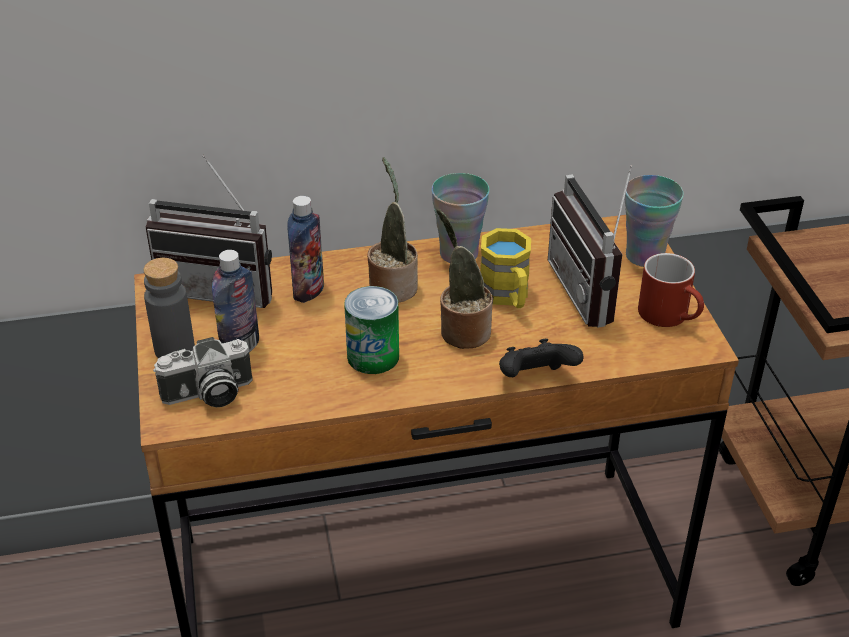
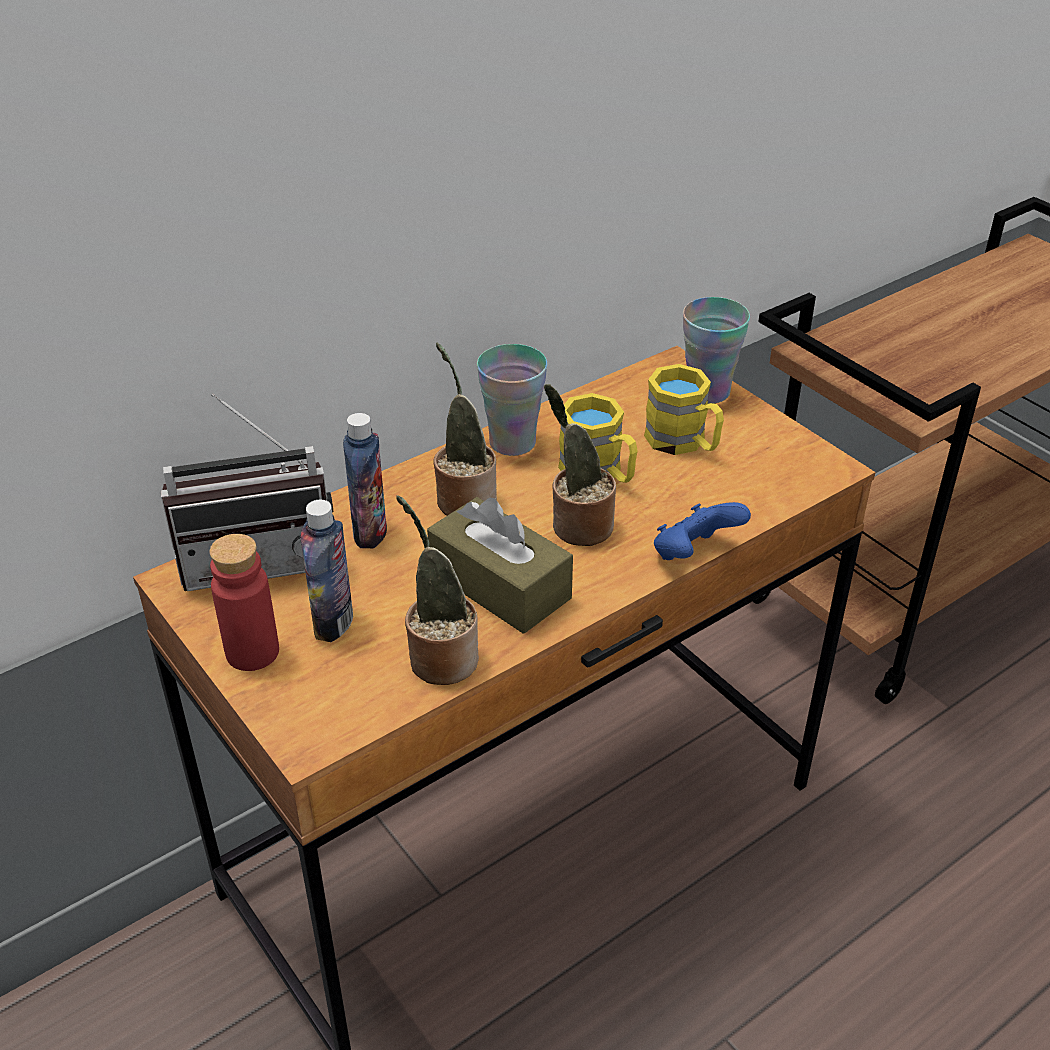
camera: 25 degrees left, 0 degrees up
grey bottle [143,258,195,358] -> red bottle [209,534,279,671]
camera [153,337,253,407] -> none
can [344,286,399,374] -> brown tissue box [427,497,573,634]
black game controller [499,339,584,377] -> blue game controller [654,502,751,560]
radio [548,165,632,328] -> yellow mug [644,364,724,455]
red mug [638,253,704,327] -> none
none -> potted plant [396,495,479,685]

